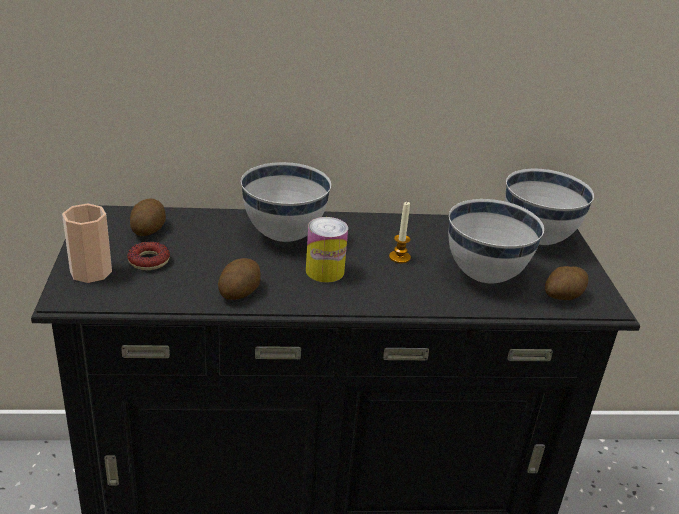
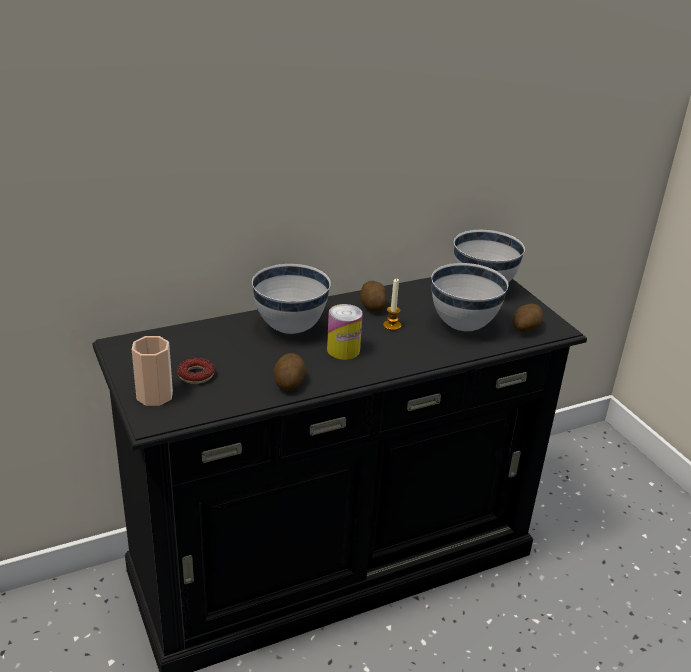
camera: 20 degrees left, 0 degrees up
potato [130,199,166,236] -> potato moved to [360,281,386,312]

